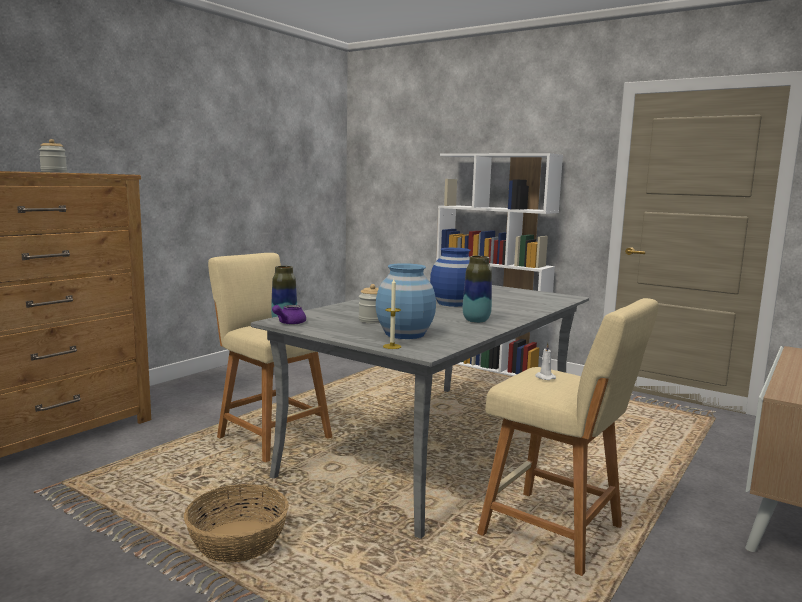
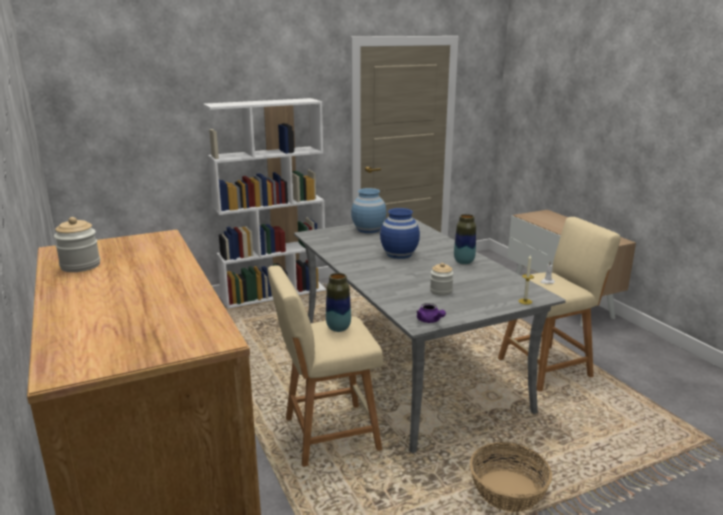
camera: 60 degrees left, 10 degrees up
blue vase [376,263,436,339] -> blue vase moved to [351,188,386,233]

